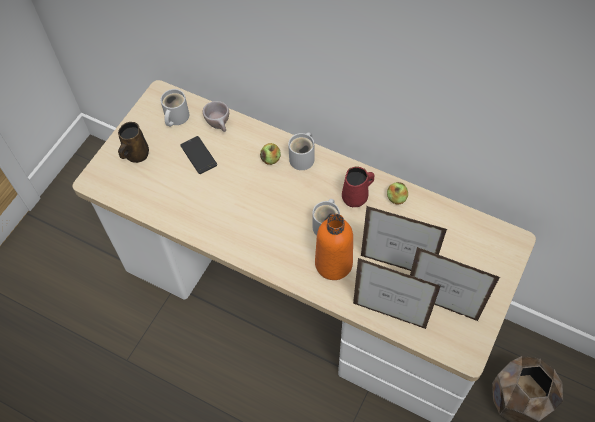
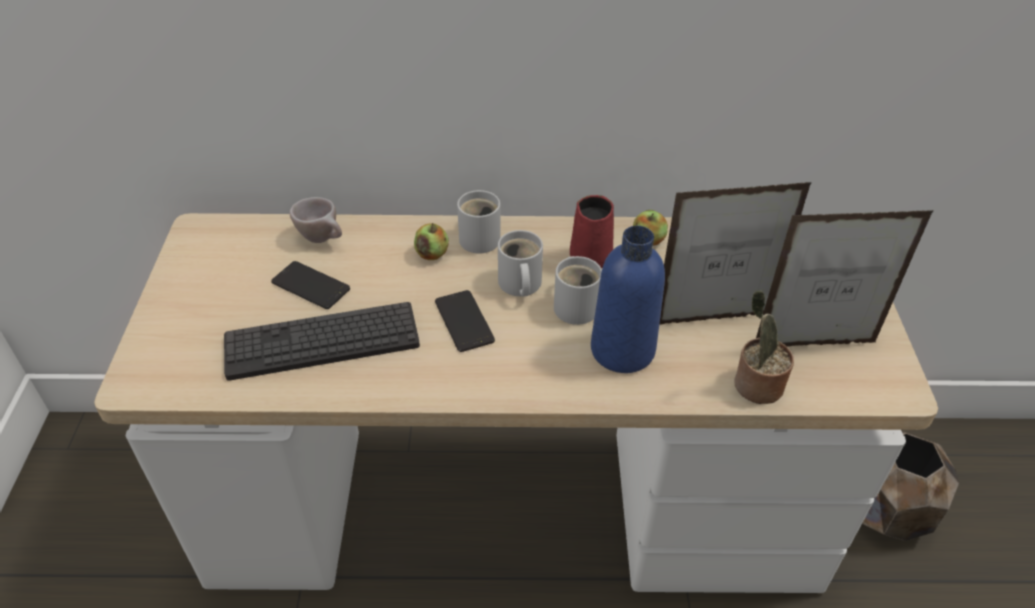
camera: 30 degrees left, 15 degrees down
brown mug [118,122,149,163] -> none
white mug [161,89,189,126] -> white mug moved to [498,230,543,297]
orange bottle [315,214,353,280] -> blue bottle [591,226,665,373]
picture frame [353,258,441,329] -> potted plant [734,291,794,404]
none -> keyboard [224,302,420,381]
none -> phone [435,290,495,352]

